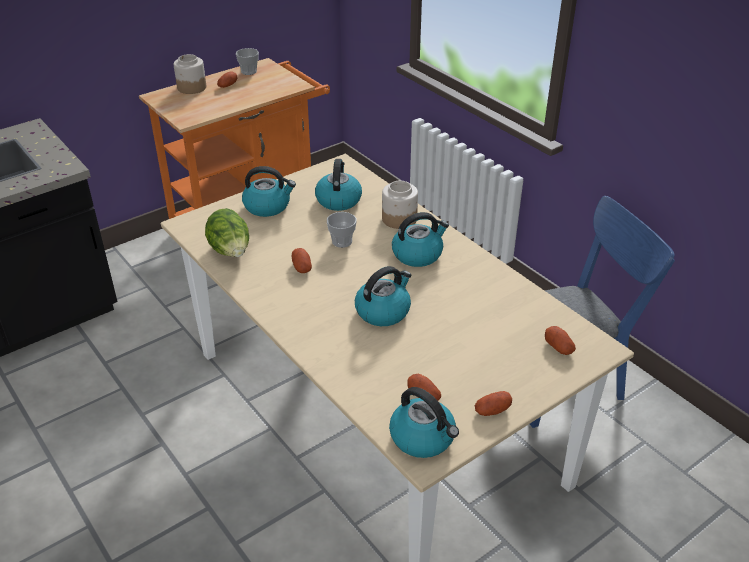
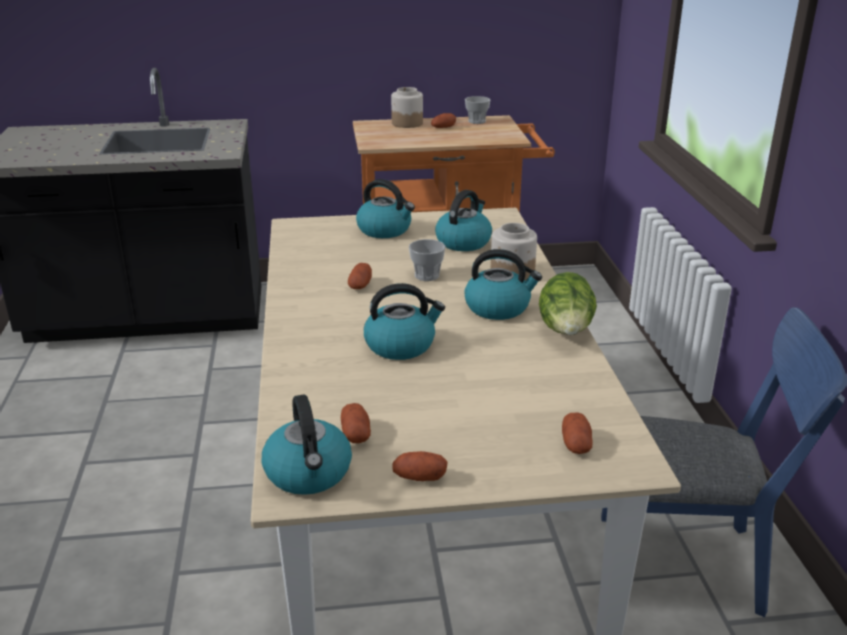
camera: 30 degrees right, 10 degrees down
lettuce [205,208,249,257] -> lettuce moved to [539,272,597,335]

